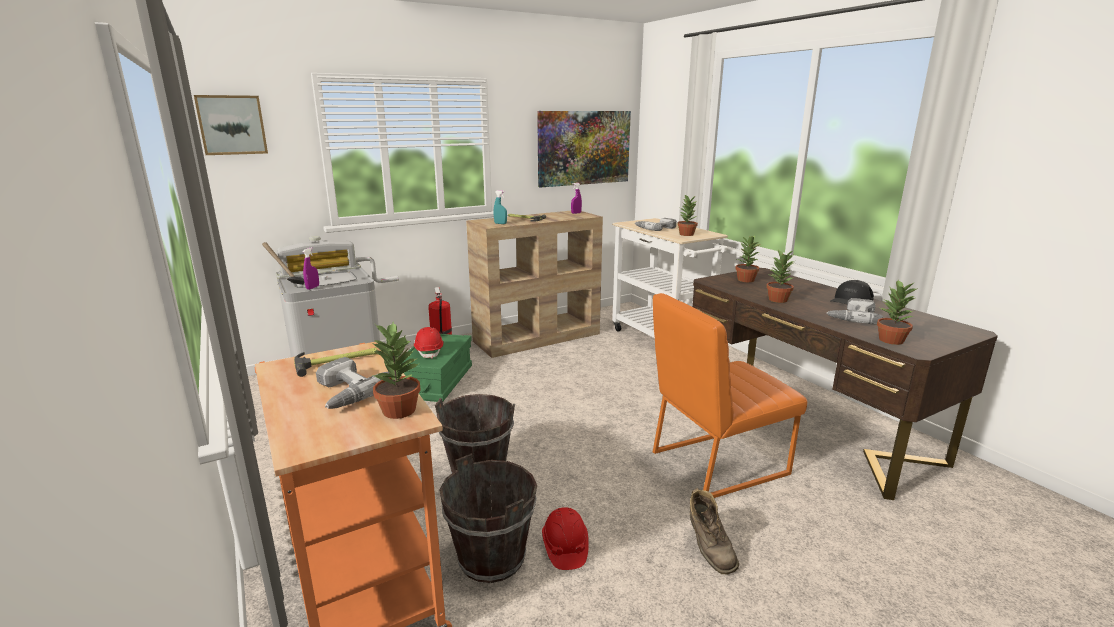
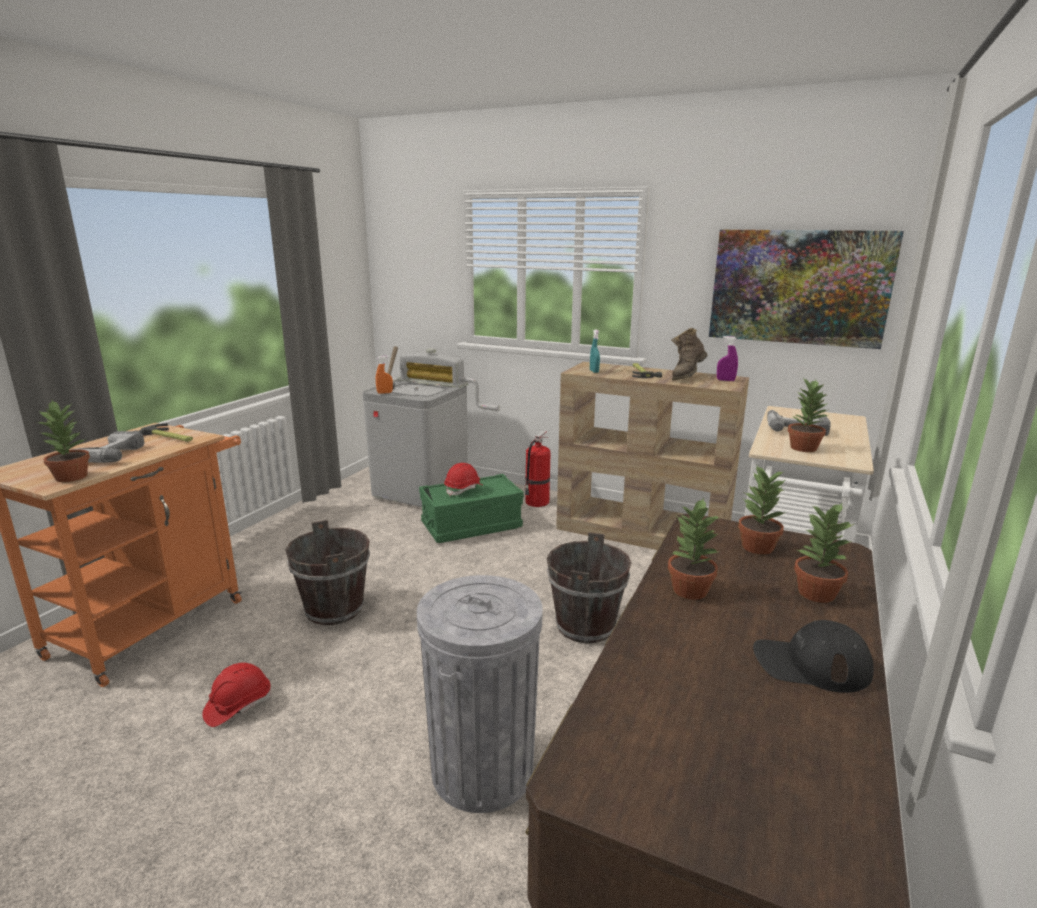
camera: 55 degrees right, 0 degrees up
picture [194,95,268,155] -> none
purple spray bottle [303,247,319,290] -> orange spray bottle [376,356,393,394]
brown bucket [440,454,537,583] -> brown bucket moved to [547,532,631,643]
orange chair [653,293,807,498] -> grey trash can [417,575,543,813]
brown boot [690,488,739,574] -> brown boot moved to [671,328,708,381]
power drill [827,298,883,324] -> none
potted plant [877,280,918,345] -> potted plant moved to [794,502,854,603]

